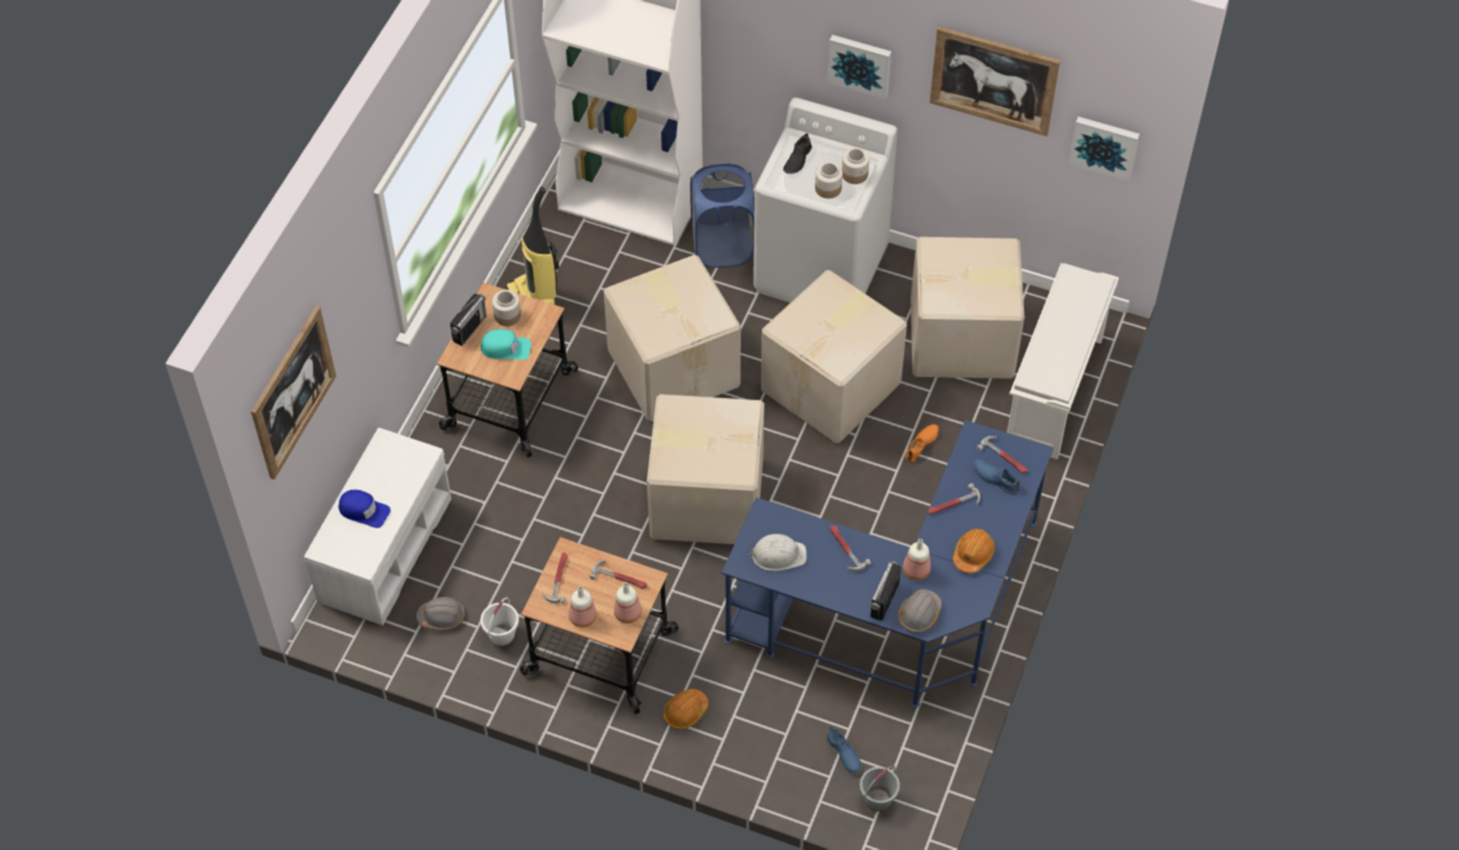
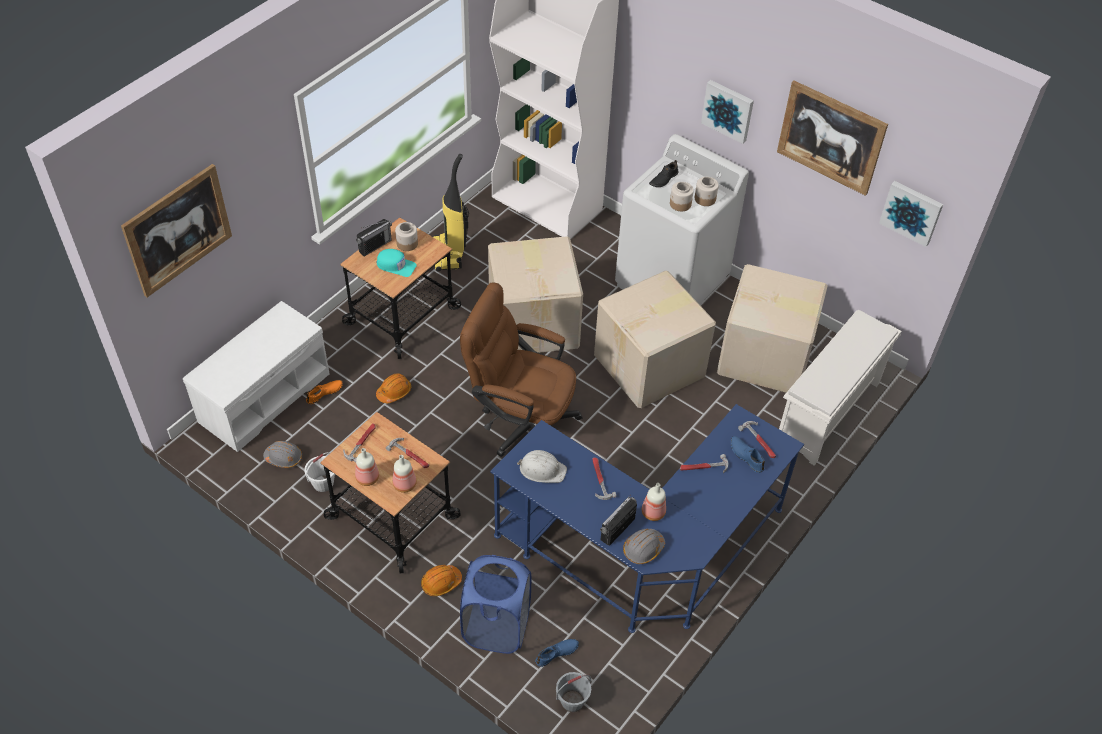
camera: 15 degrees right, 5 degrees down
blue cap [338,490,391,528] -> none
cardboard box [647,394,764,544] -> brown office chair [460,282,582,457]
blue laundry basket [690,163,754,268] -> blue laundry basket moved to [460,555,531,654]
blue shoe [826,726,861,773] -> blue shoe turned 105 degrees counterclockwise [535,639,579,667]
orange shoe [905,424,939,462] -> orange shoe moved to [306,380,343,404]
orange hard hat [953,529,995,573] -> orange hard hat moved to [376,373,411,403]

